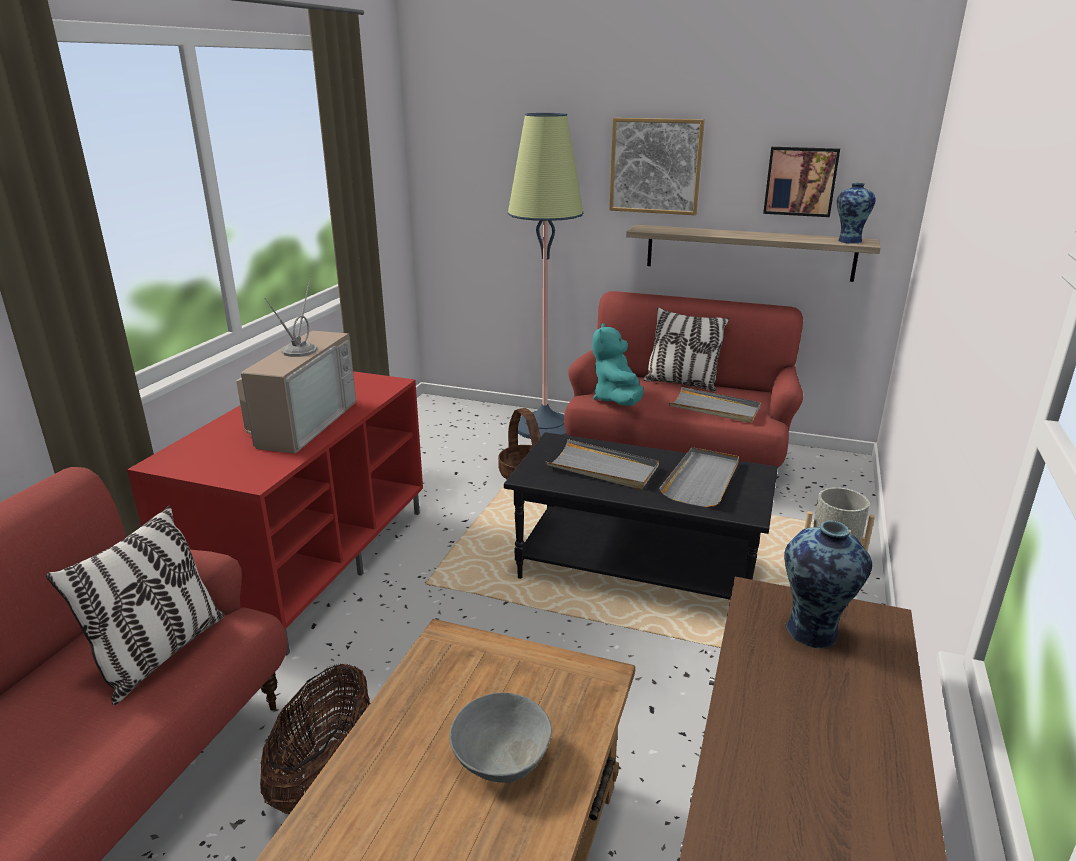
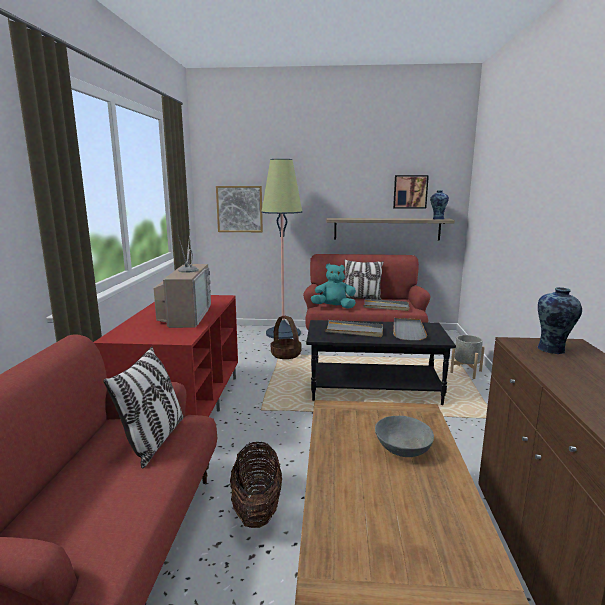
camera: 15 degrees left, 10 degrees down
turquoise plush toy [592,323,644,406] -> turquoise plush toy turned 105 degrees clockwise [311,264,356,309]
picture [609,118,705,215] -> picture moved to [216,186,263,232]

